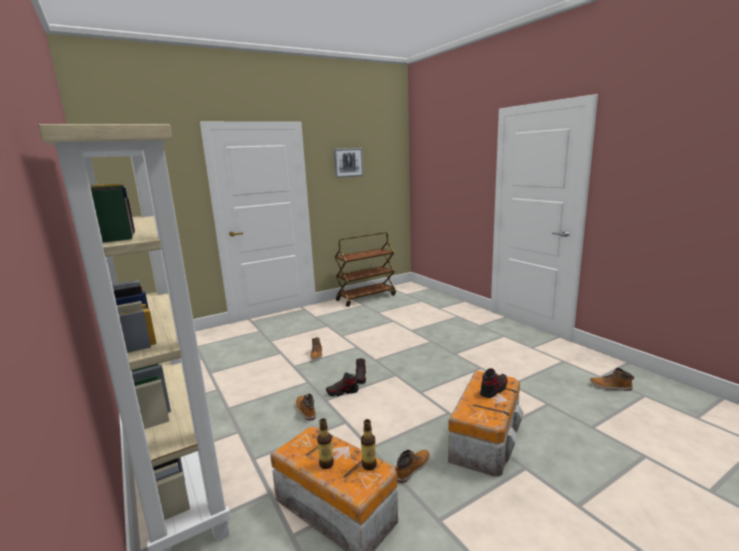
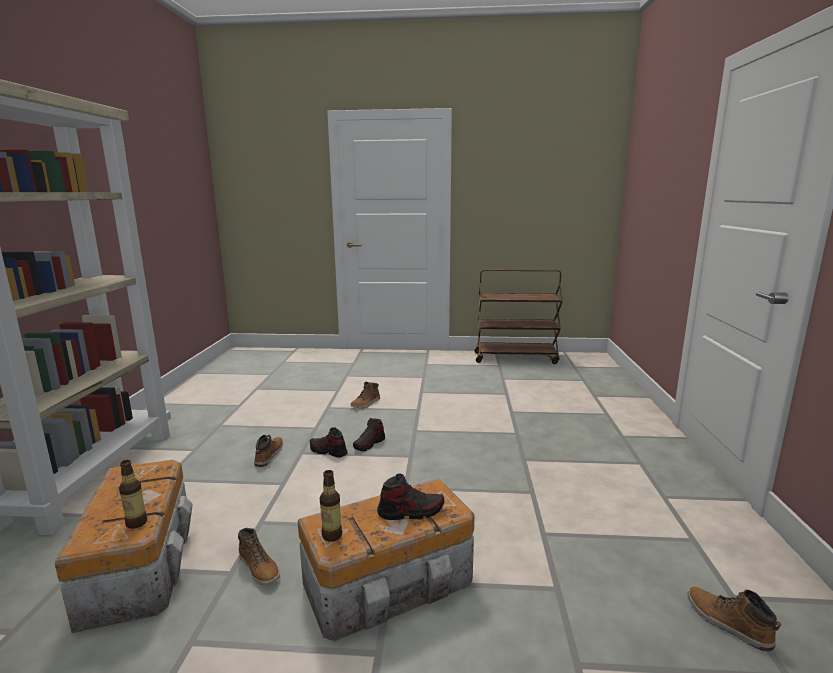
camera: 35 degrees right, 0 degrees up
bottle [317,418,334,469] -> bottle moved to [320,470,342,542]
picture [333,148,364,178] -> none
boot [396,450,430,483] -> boot turned 60 degrees clockwise [238,528,280,585]

